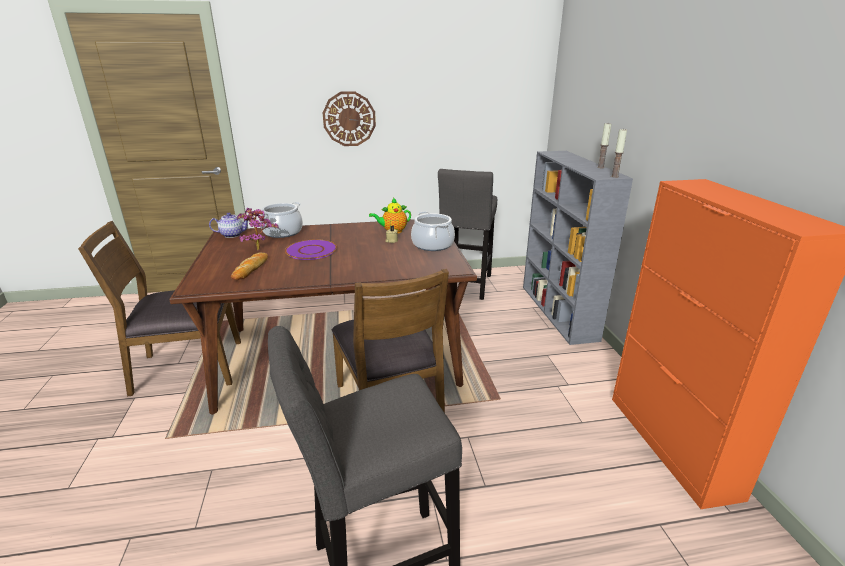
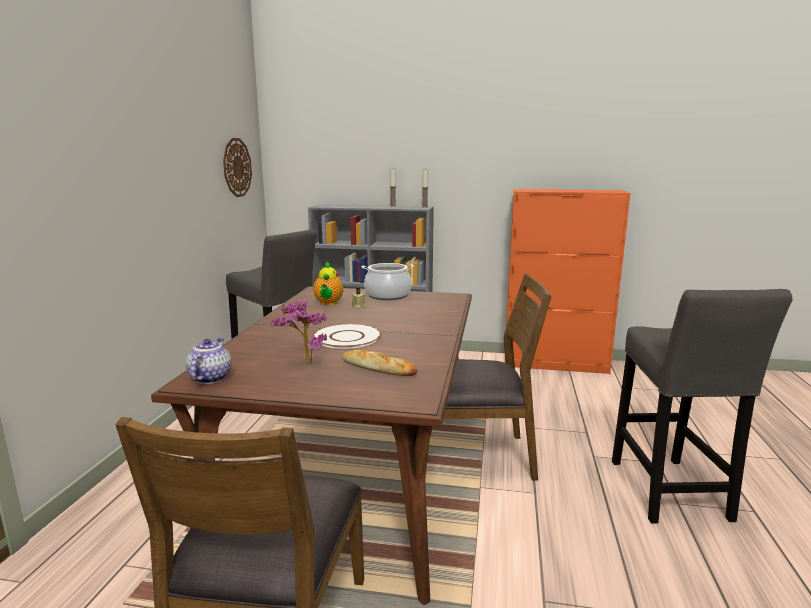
camera: 70 degrees left, 10 degrees down
cooking pot [260,202,303,238] -> none
purple plate [285,239,337,260] -> white plate [312,324,382,349]
wall clock [323,91,376,146] -> wall clock moved to [223,138,252,197]

